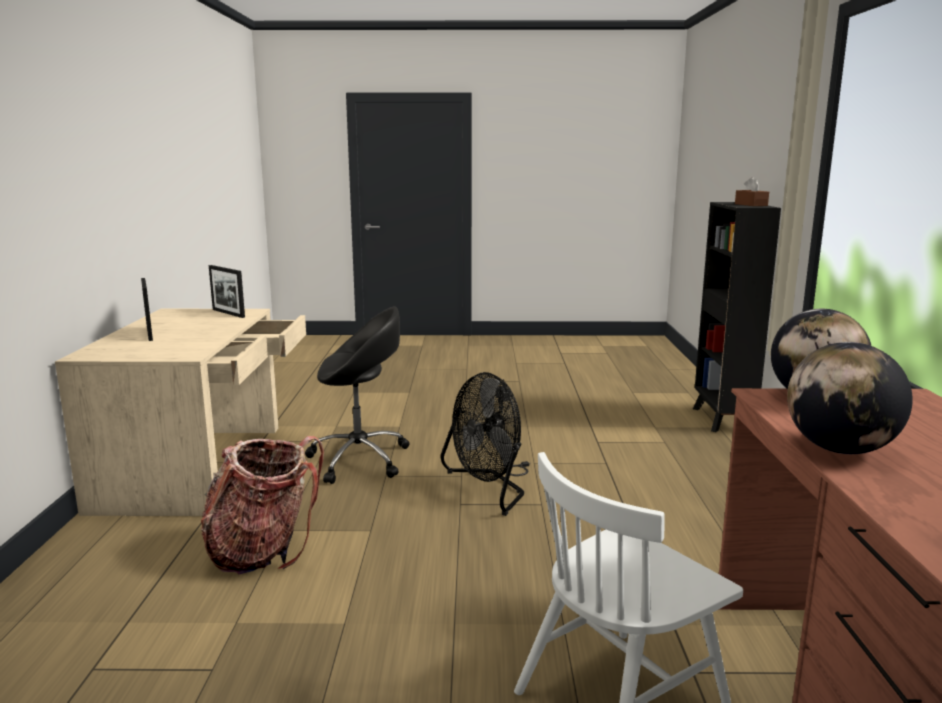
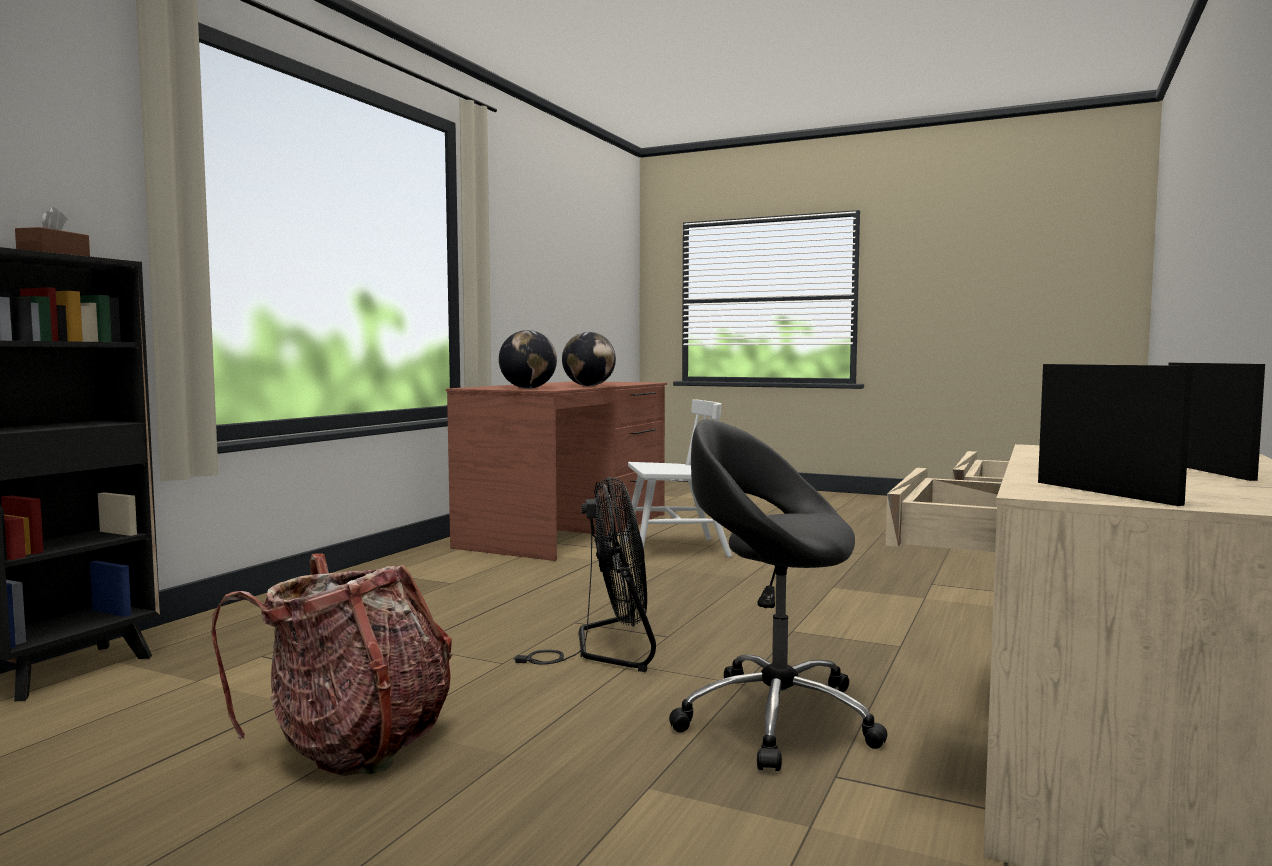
camera: 155 degrees left, 10 degrees down
backpack [200,436,324,574] -> backpack moved to [211,553,453,776]

